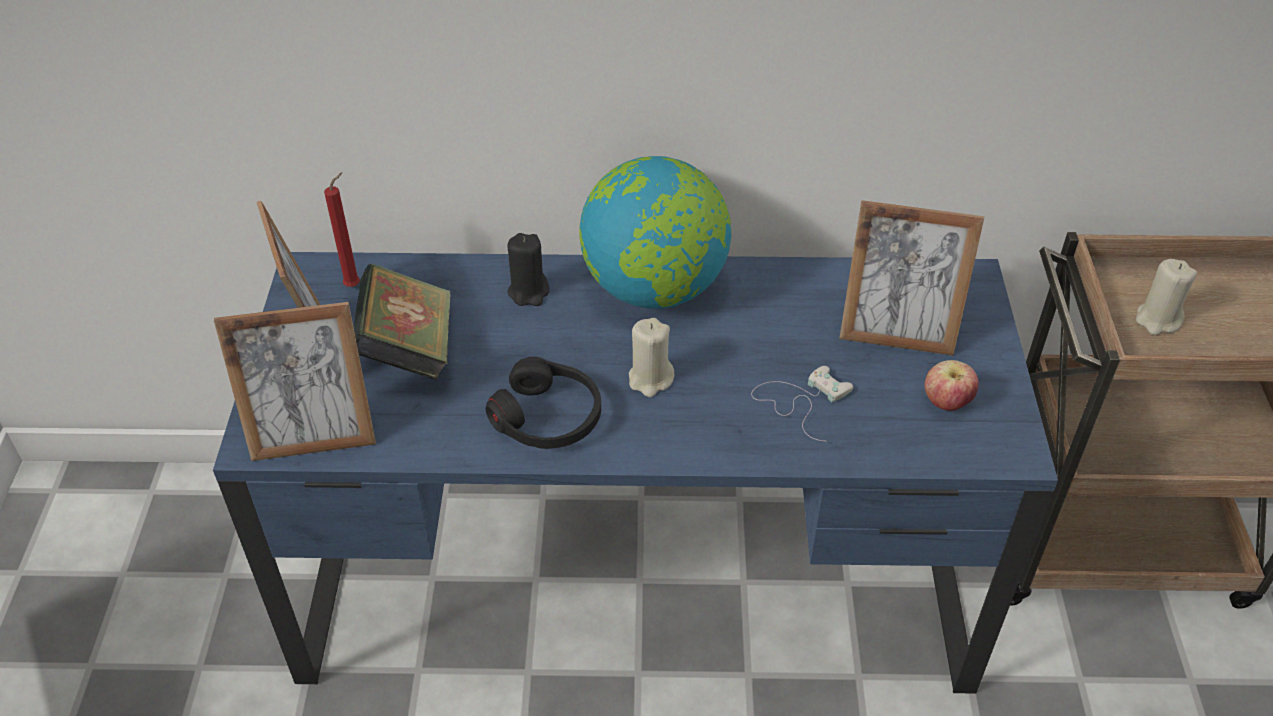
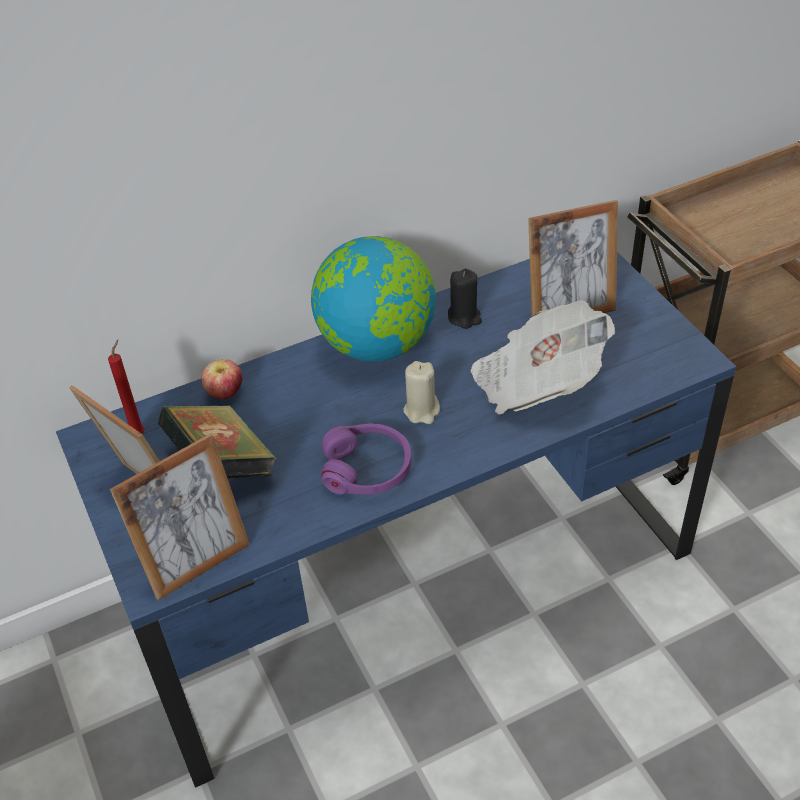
camera: 25 degrees left, 0 degrees up
black headphones [486,357,601,449] -> purple headphones [321,423,411,495]
black candle [507,233,550,306] -> black candle moved to [448,269,482,329]
white game controller [751,366,853,441] -> newspaper [470,300,615,415]
apple [925,360,979,411] -> apple moved to [202,359,242,399]
beige candle [1136,259,1197,335] -> none

